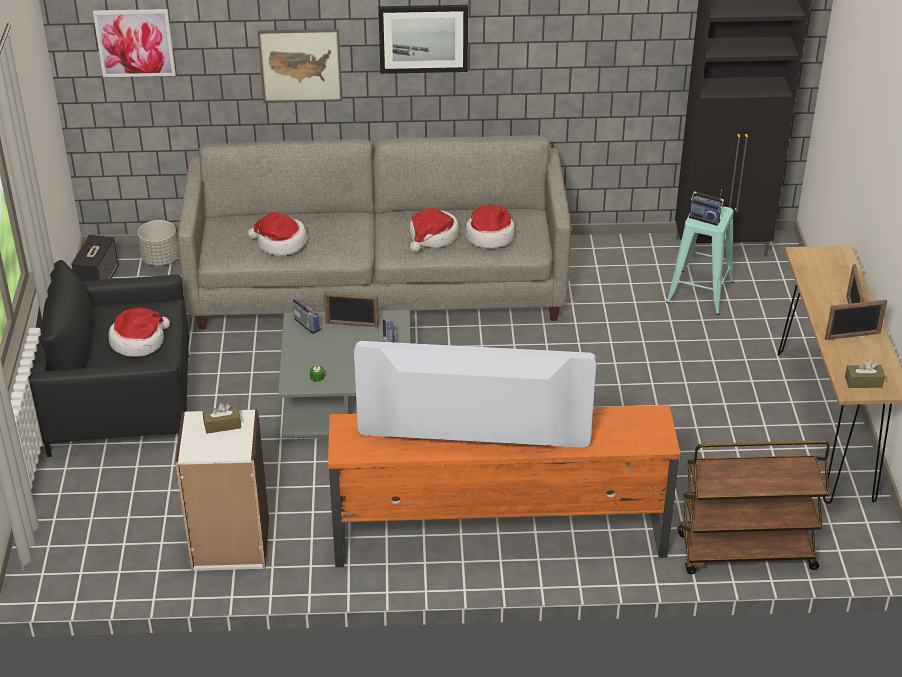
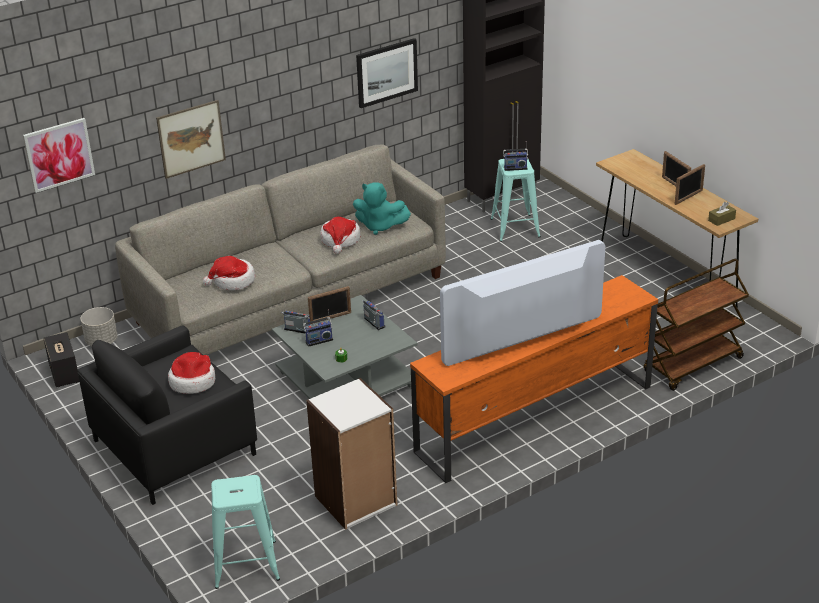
camera: 30 degrees left, 5 degrees down
brown tissue box [203,403,241,434] -> none
picture [378,5,468,74] -> picture moved to [356,38,418,108]
hat [466,205,515,248] -> turquoise plush toy [353,182,411,235]
none -> turquoise stool [211,475,280,589]
none -> radio [303,309,333,347]

